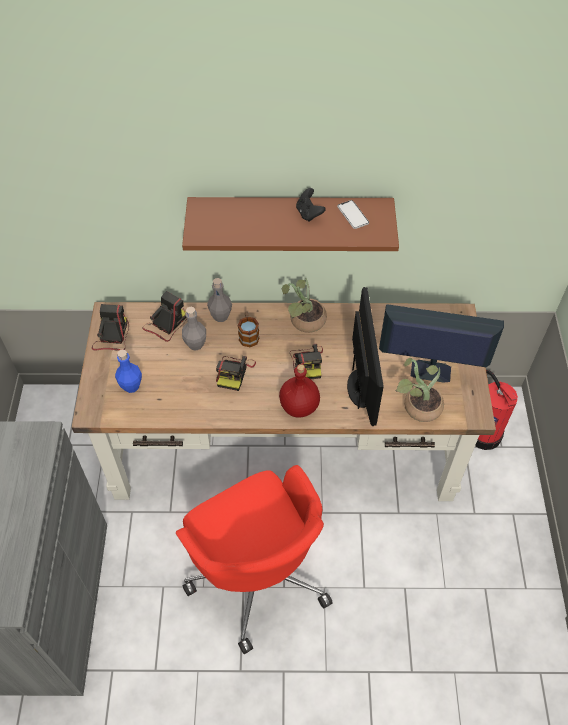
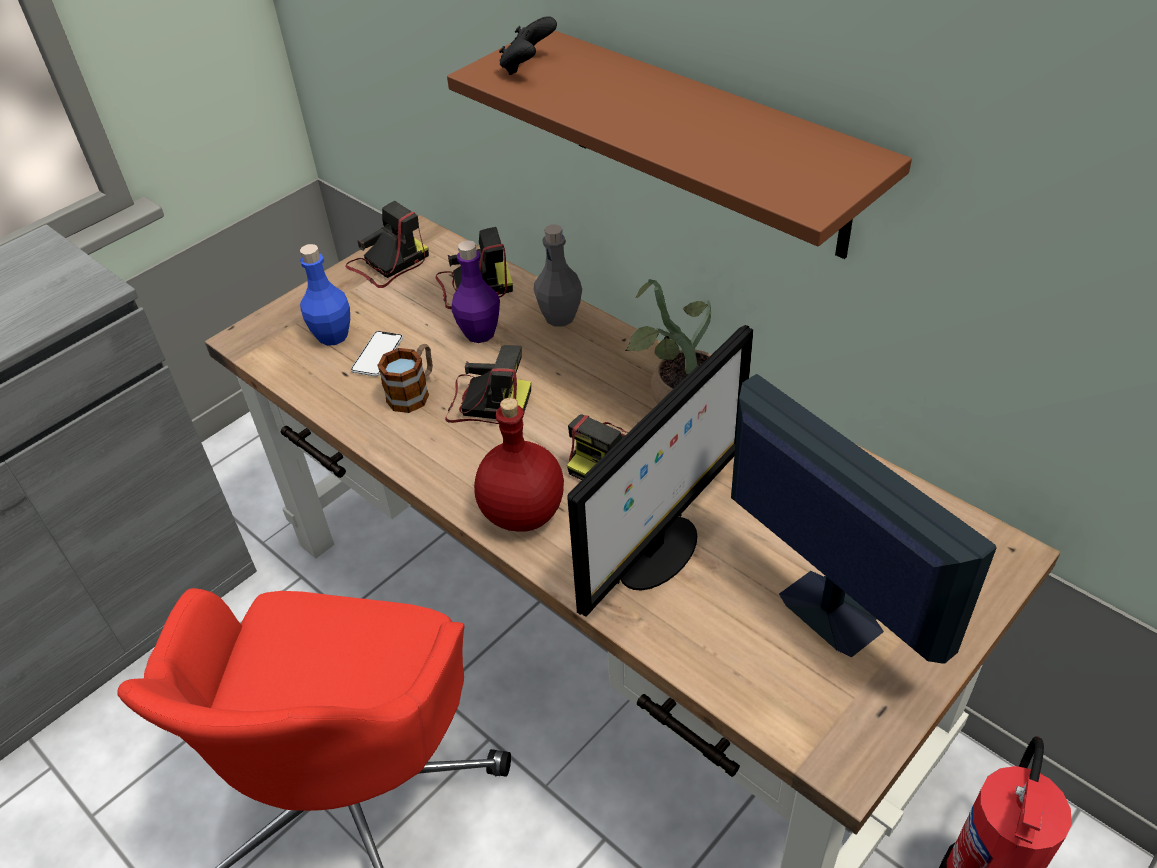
camera: 45 degrees right, 10 degrees down
grey bottle [182,307,206,351] -> purple bottle [452,240,500,343]
camera [216,356,256,391] -> camera turned 135 degrees counterclockwise [445,345,531,424]
mug [238,312,259,347] -> mug moved to [377,344,433,413]
black game controller [296,188,326,222] -> black game controller moved to [499,16,557,75]
phone [337,200,369,229] -> phone moved to [351,331,403,377]
potted plant [396,358,444,422] -> none

